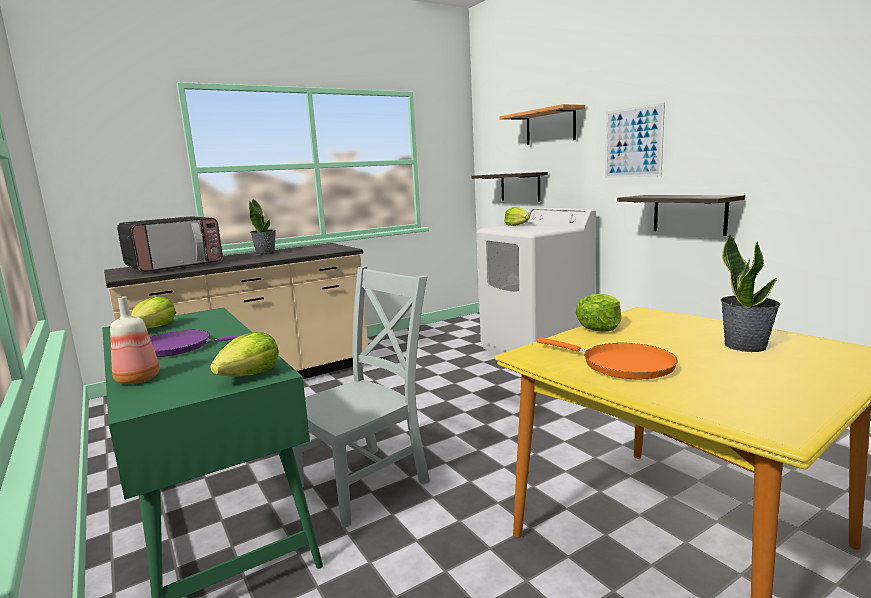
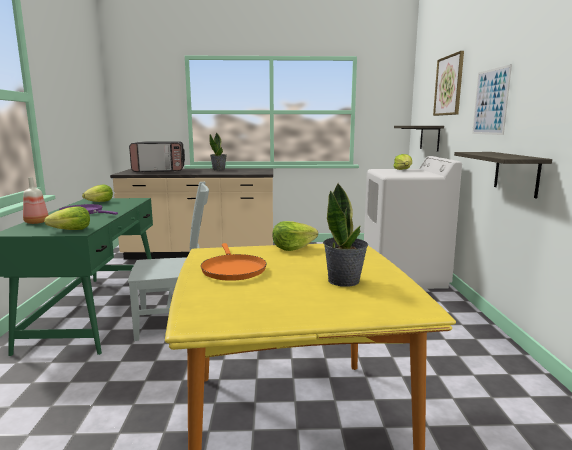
camera: 30 degrees right, 0 degrees up
shelf [499,104,585,145] -> picture [433,51,464,116]

